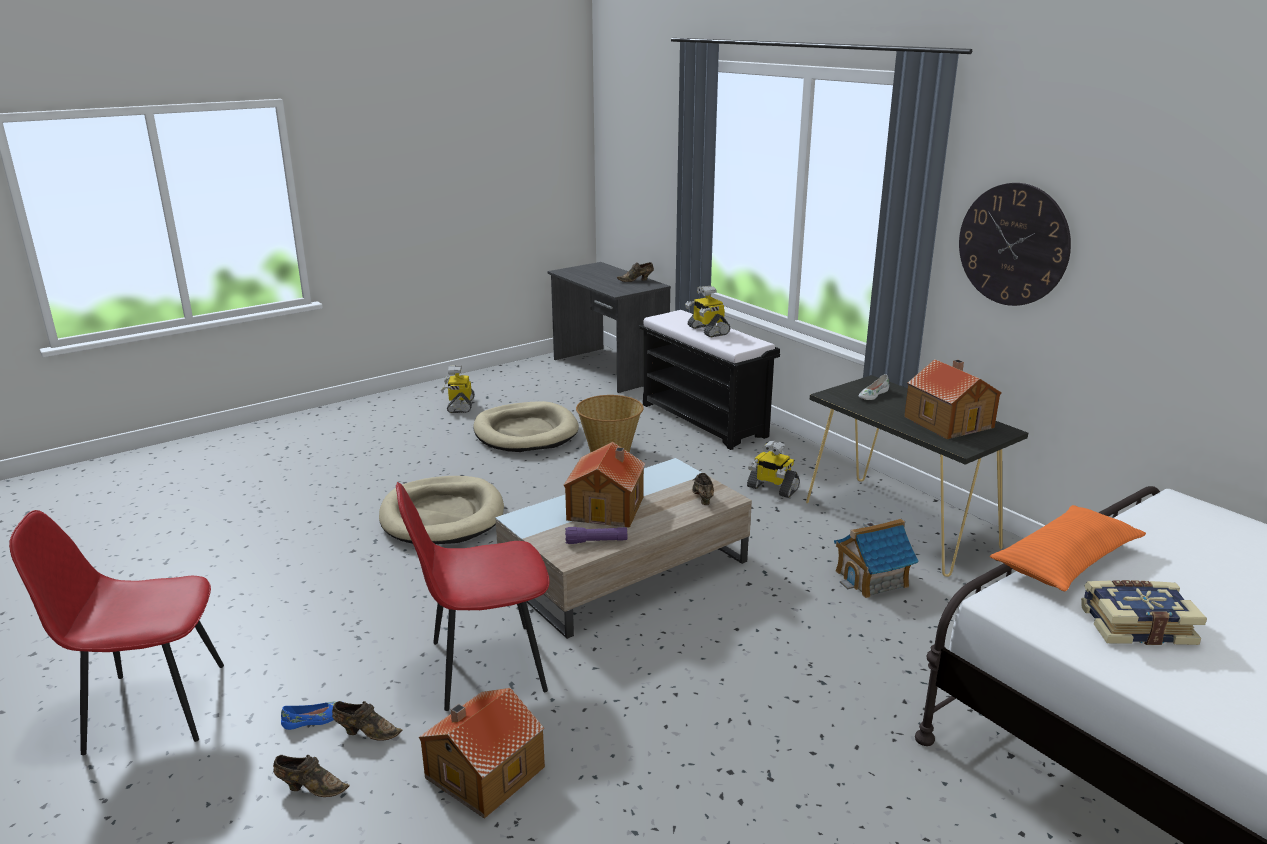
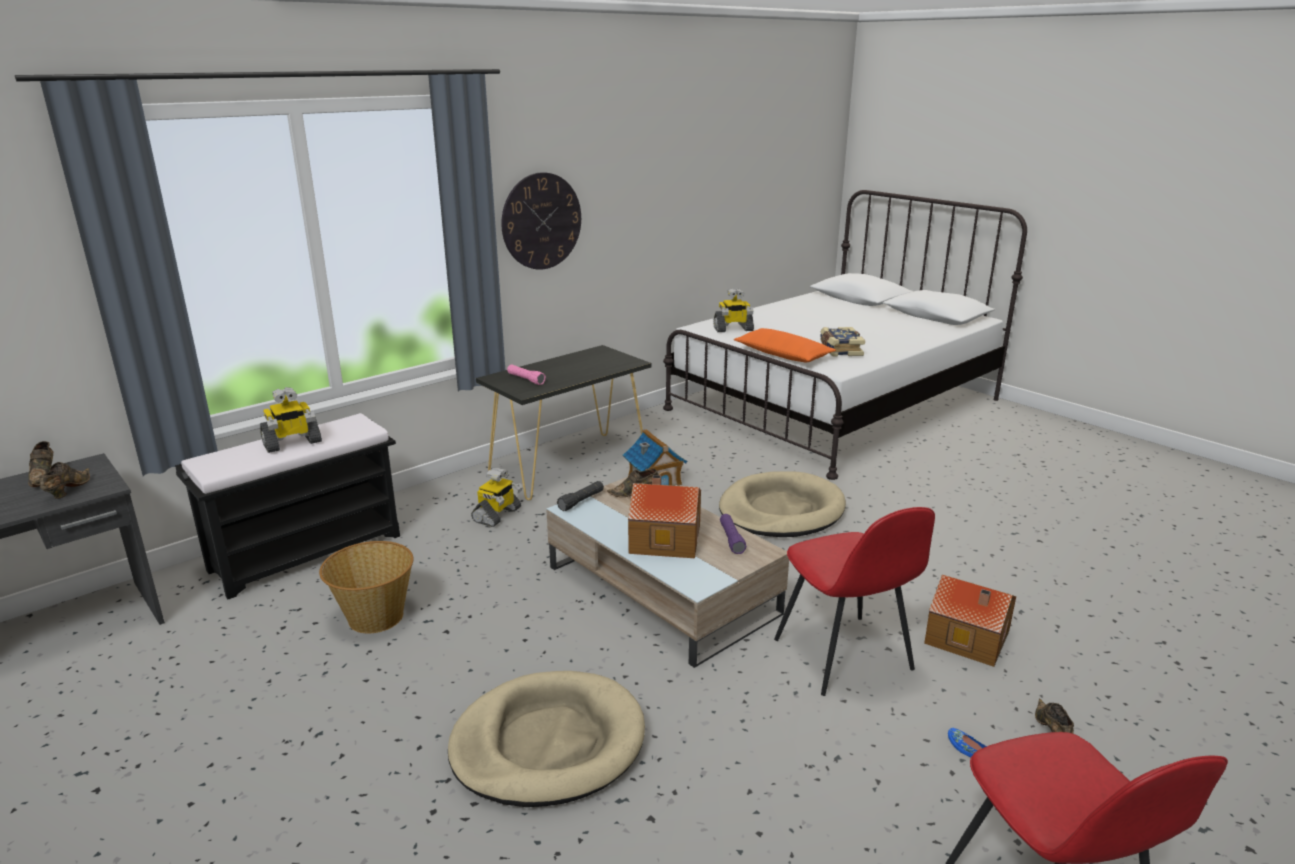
camera: 95 degrees left, 0 degrees up
brown shoe [332,701,402,740] -> brown shoe moved to [39,462,90,499]
toy robot [441,365,475,413] -> toy robot moved to [713,288,754,332]
beige dog bed [473,401,579,452] -> beige dog bed moved to [719,472,846,537]
white shoe [859,374,889,400] -> pink flashlight [507,365,546,385]
toy house [904,359,1002,439] -> none
none -> black flashlight [557,481,604,511]

